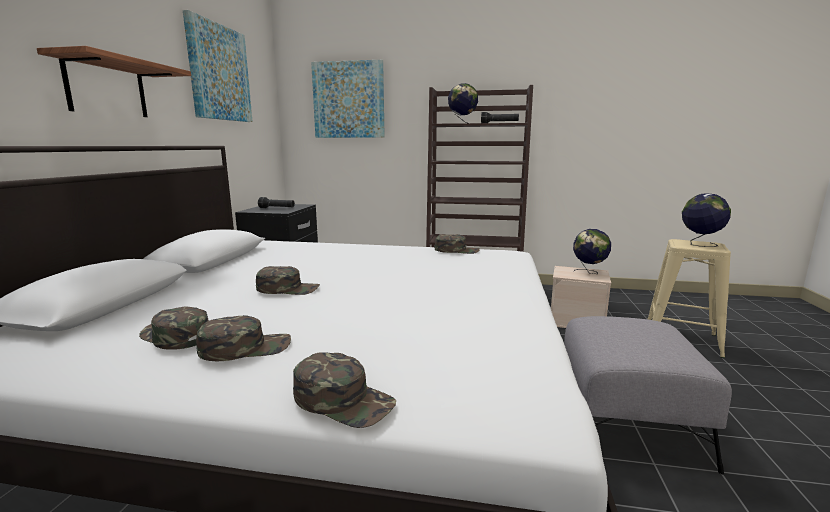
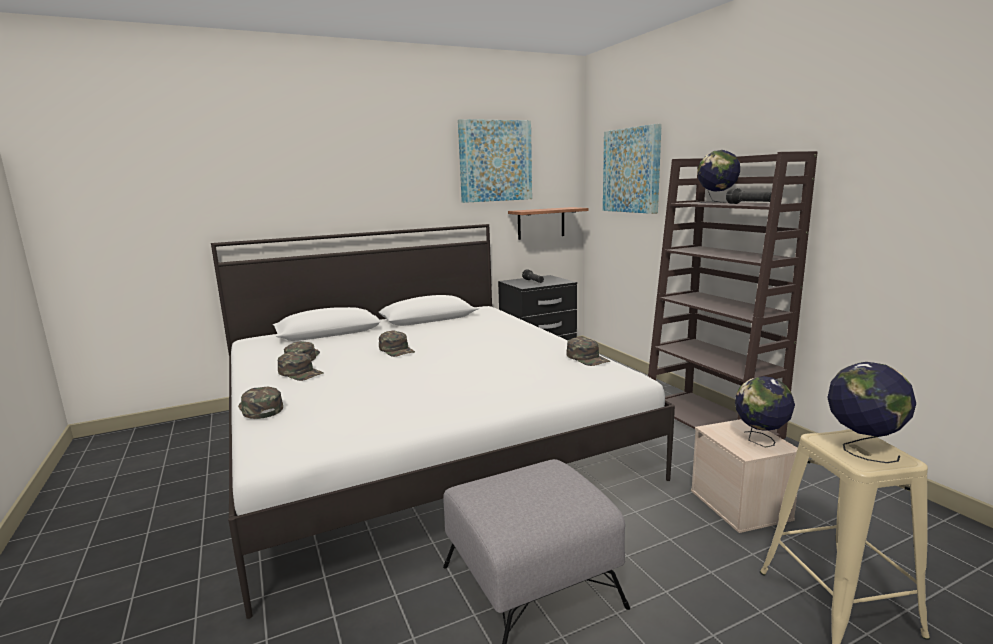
camera: 55 degrees right, 0 degrees up
shelf [37,46,191,117] -> shelf moved to [508,207,589,240]
green cap [293,352,396,428] -> green cap turned 150 degrees clockwise [238,387,283,419]

